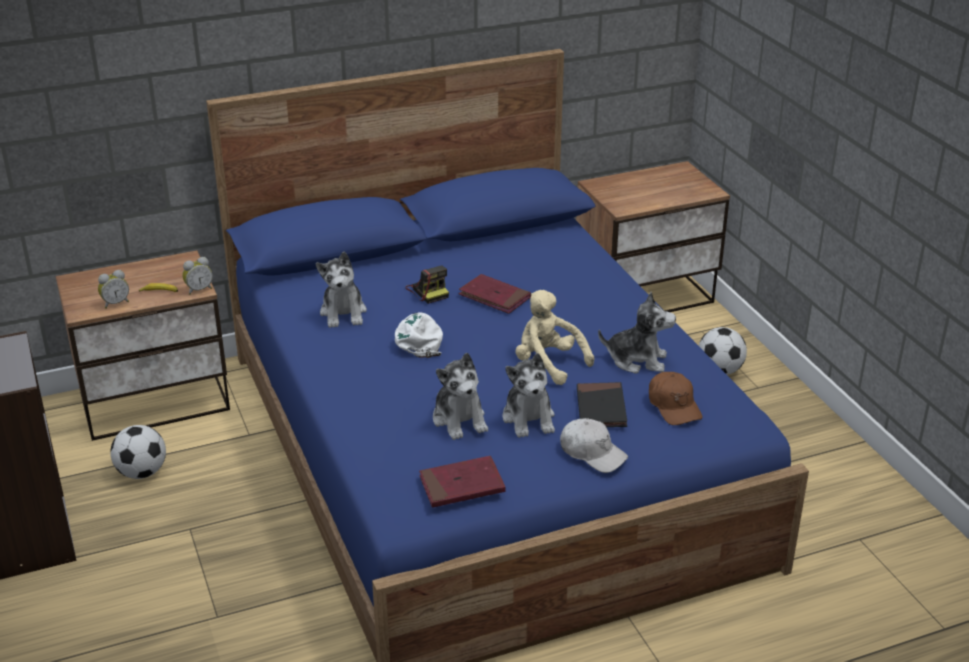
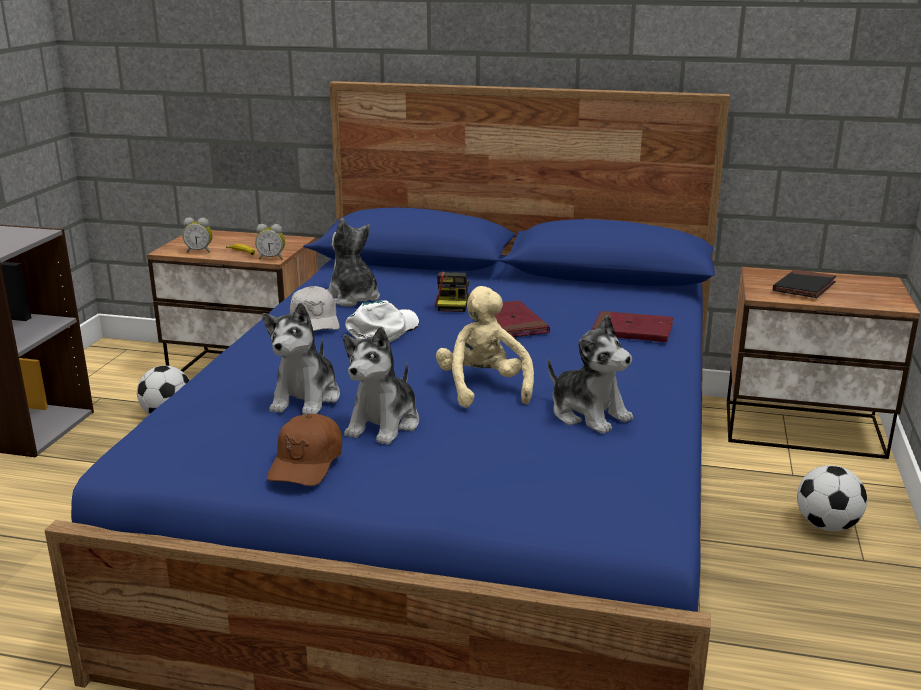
camera: 35 degrees right, 10 degrees down
plush toy [316,252,367,328] -> plush toy turned 120 degrees clockwise [326,218,380,307]
red book [419,456,506,508] -> red book moved to [591,311,673,342]
white cap [560,418,628,473] -> white cap moved to [290,286,340,331]
black book [577,382,627,427] -> black book moved to [773,269,836,298]
brown cap [649,372,703,425] -> brown cap moved to [267,414,342,486]

